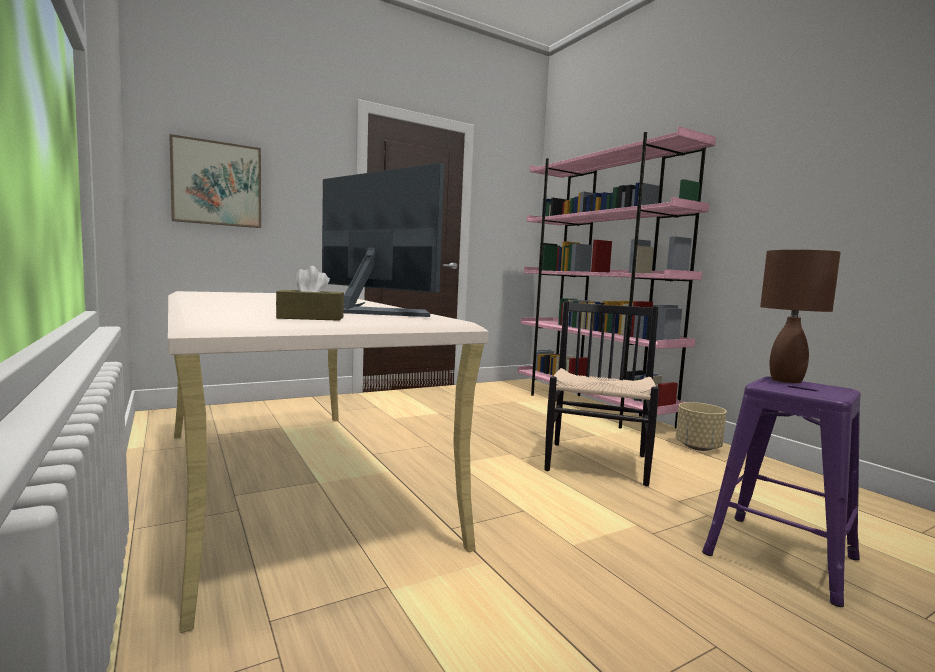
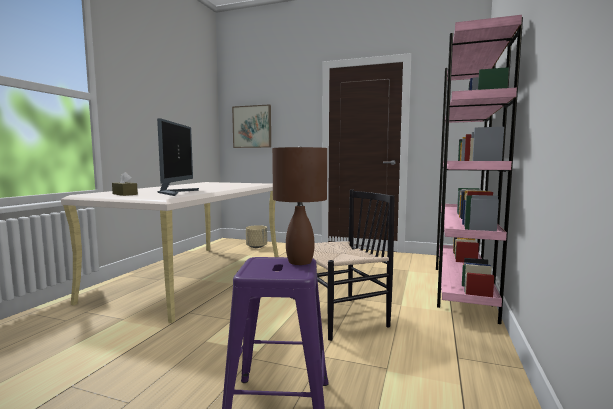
camera: 50 degrees right, 0 degrees up
beige planter [675,402,727,451] -> beige planter moved to [246,225,267,248]

